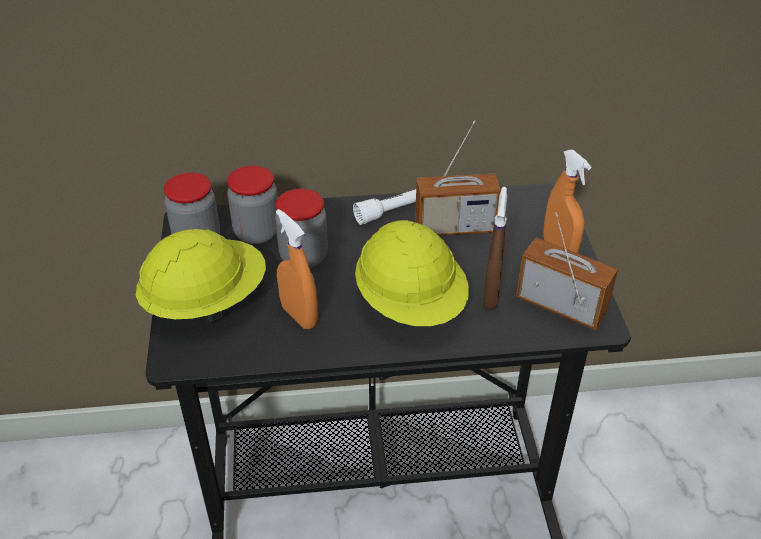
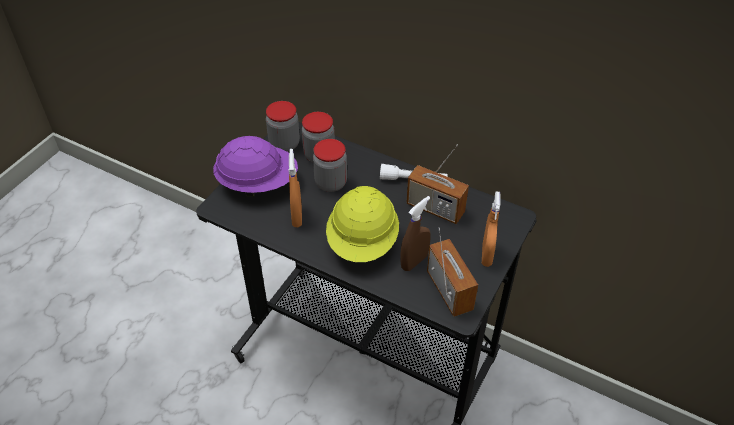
camera: 35 degrees right, 5 degrees up
yellow hard hat [135,229,266,323] -> purple hard hat [213,136,298,196]

